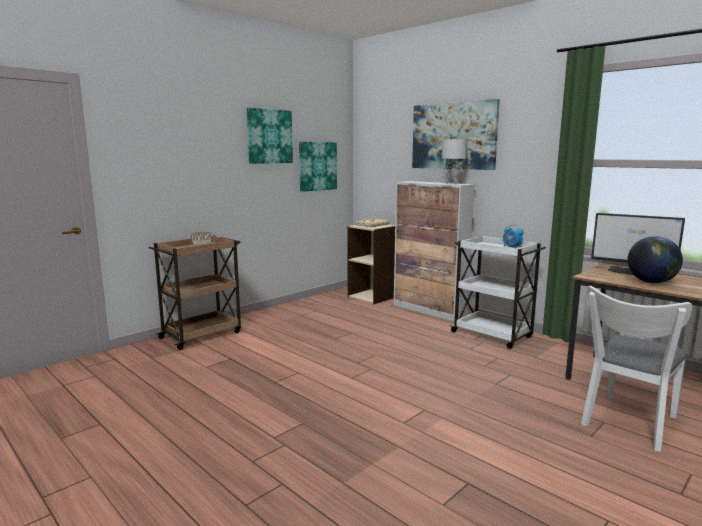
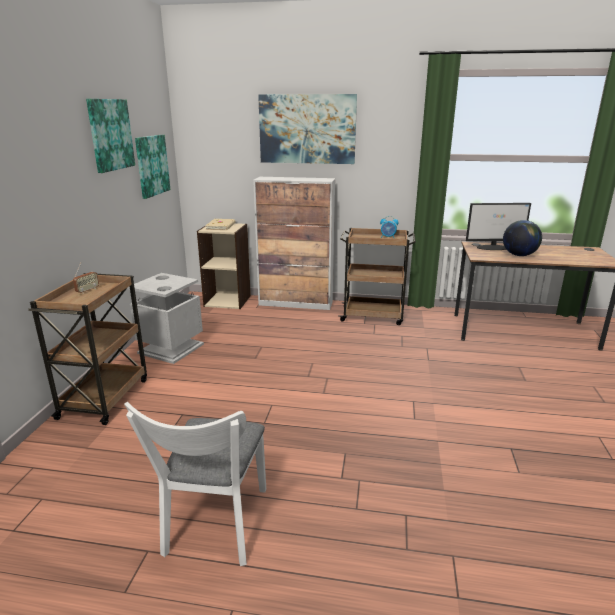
camera: 35 degrees left, 10 degrees up
grey table lamp [442,139,467,185] -> none
white cart [449,236,546,349] -> brown cart [338,228,416,325]
white chair [581,286,692,452] -> white chair moved to [124,402,266,566]
none -> grey trash can [127,273,204,364]

